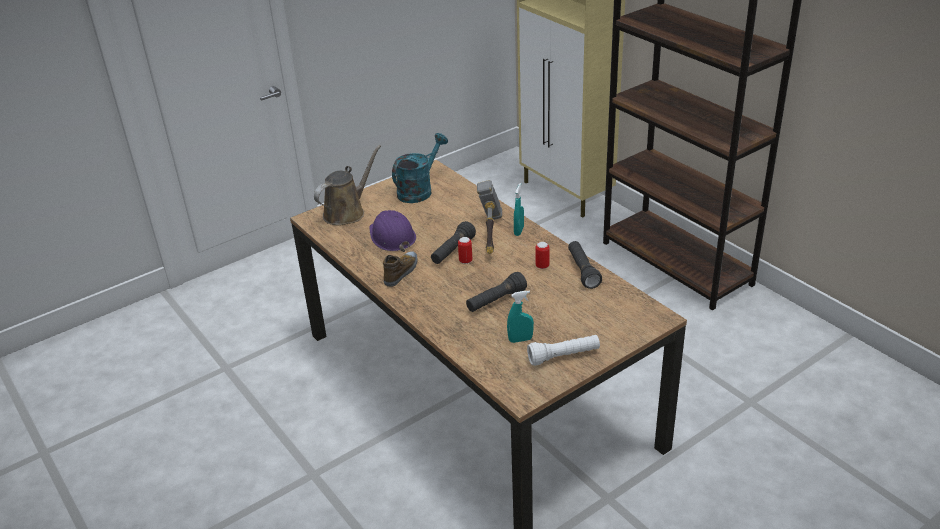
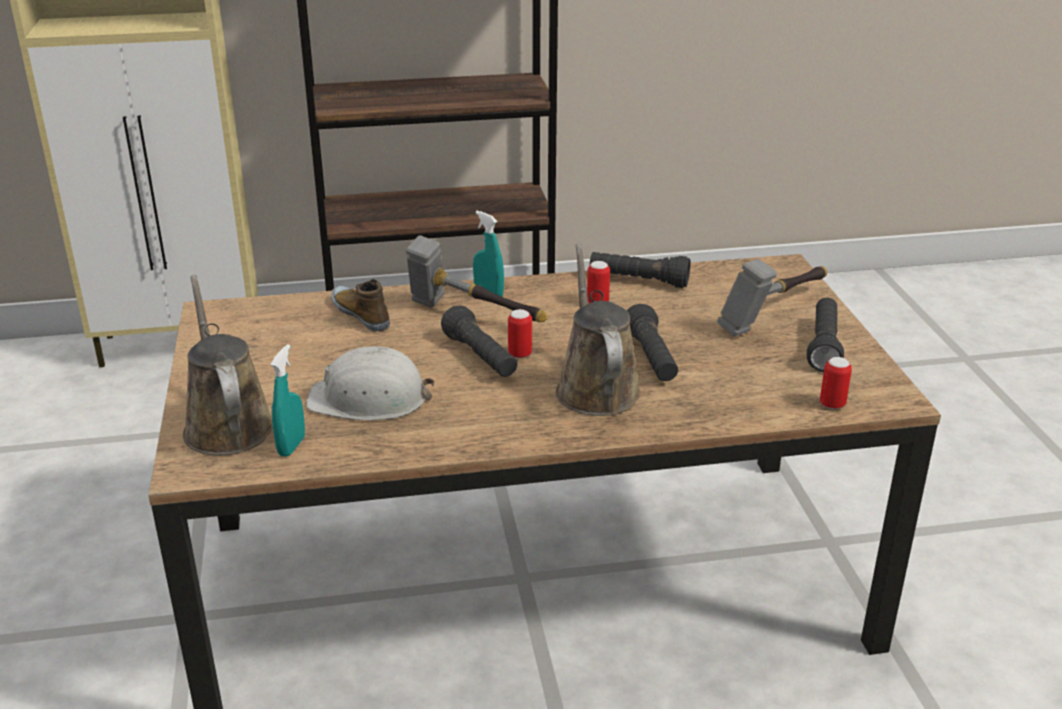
camera: 65 degrees left, 5 degrees down
purple hard hat [369,210,416,252] -> white hard hat [306,346,434,420]
shoe [383,251,417,287] -> shoe moved to [331,279,390,332]
turquoise watering can [392,133,448,203] -> none
turquoise spray bottle [507,290,534,343] -> turquoise spray bottle moved to [271,344,305,457]
white flashlight [527,335,600,366] -> black flashlight [807,298,844,372]
none -> brown watering can [556,243,641,416]
none -> hammer [717,259,827,336]
none -> can [820,357,852,409]

